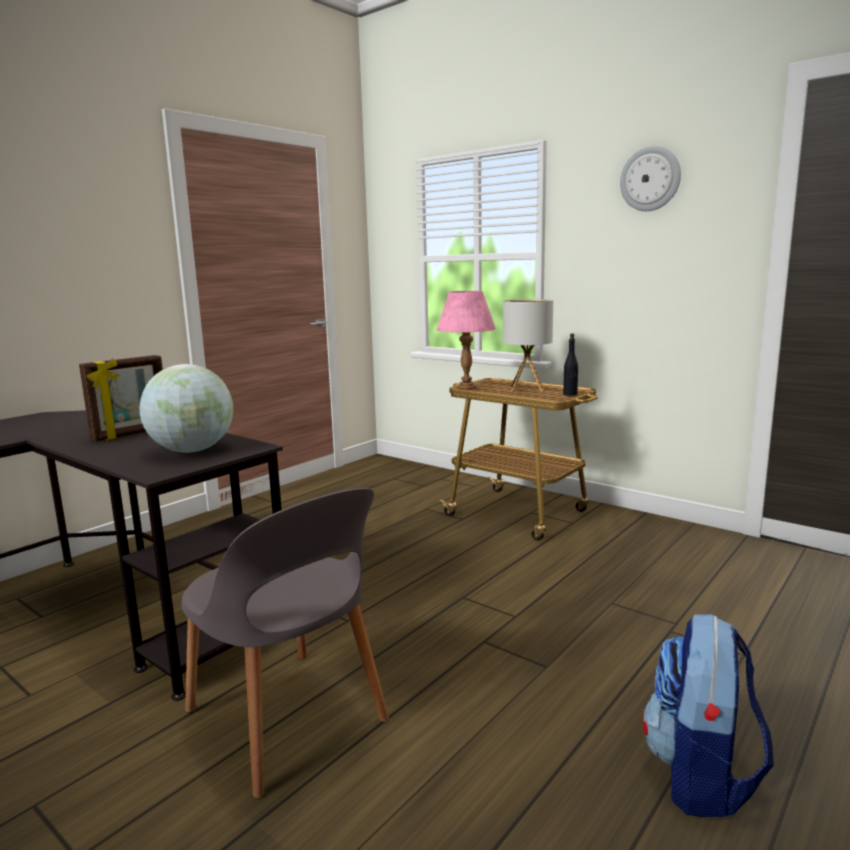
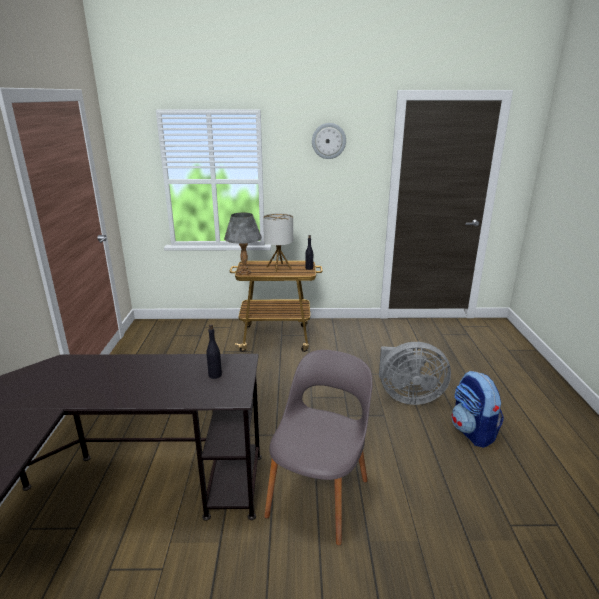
camera: 40 degrees left, 10 degrees up
picture frame [79,355,163,441] -> none
globe [139,364,233,453] -> black bottle [206,324,222,379]
grey chair [182,488,389,798] -> grey chair turned 75 degrees counterclockwise [264,350,373,546]
pink table lamp [437,291,496,389] -> grey table lamp [224,212,262,275]
none -> grey fan [379,342,451,405]

